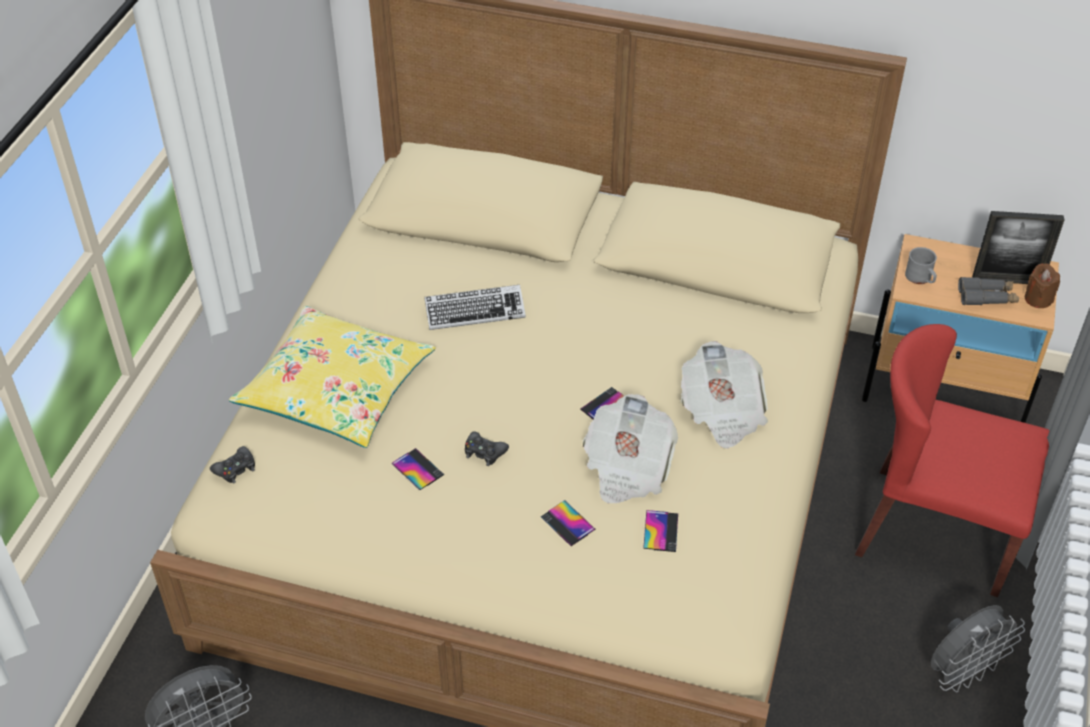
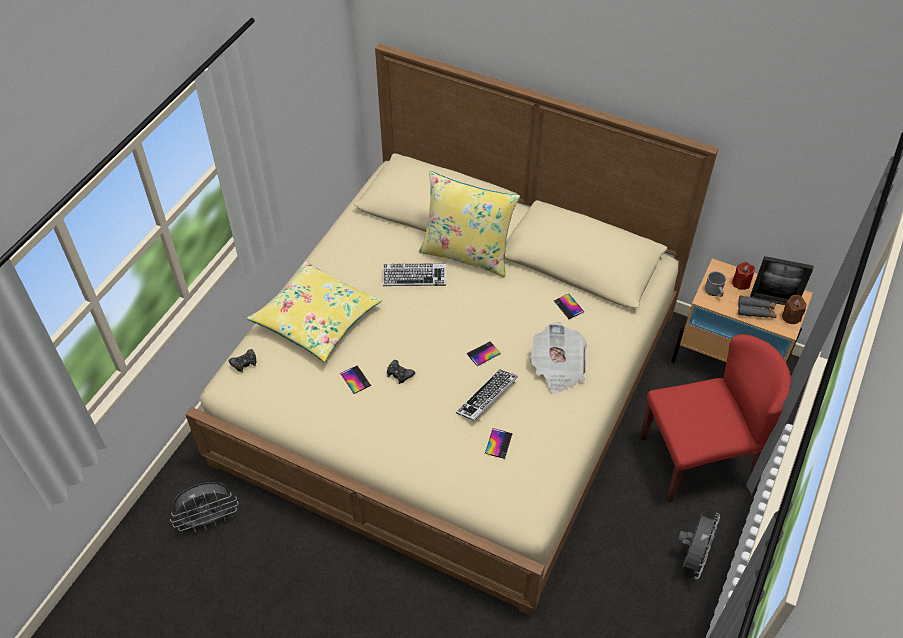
camera: 10 degrees right, 5 degrees up
phone [541,500,595,546] -> phone moved to [554,294,584,319]
newspaper [583,394,678,504] -> keyboard [456,369,518,421]
red chair [855,324,1050,597] -> red chair turned 135 degrees clockwise [640,334,792,503]
grey fan [931,605,1025,692] -> grey fan turned 45 degrees counterclockwise [678,512,720,580]
none -> yellow pillow [419,171,520,277]
none -> red candle [732,262,755,290]

